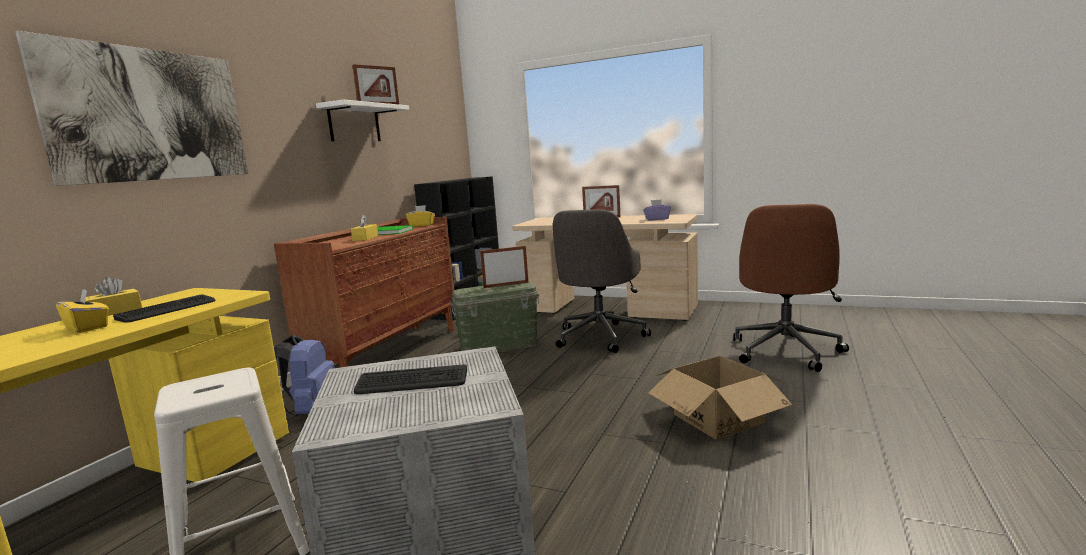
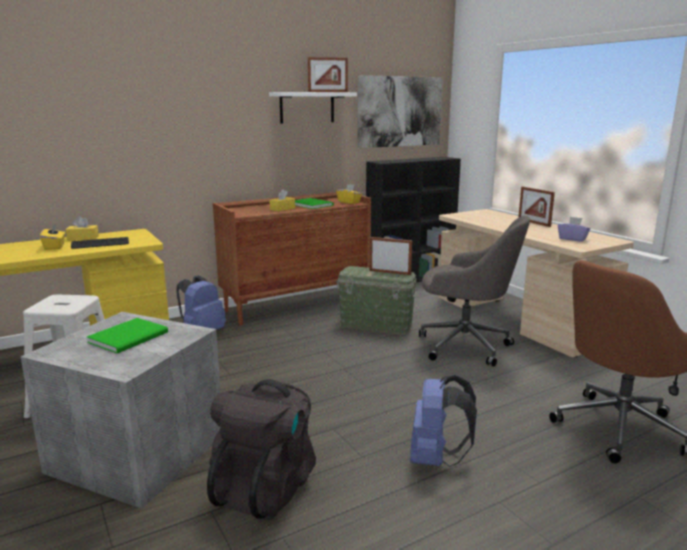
camera: 35 degrees right, 5 degrees up
picture [16,31,248,186] -> picture moved to [357,75,443,148]
keyboard [354,364,467,394] -> green book [87,318,168,354]
grey office chair [553,209,651,353] -> grey office chair turned 120 degrees counterclockwise [419,215,530,367]
cardboard box [648,356,792,440] -> blue backpack [410,375,477,467]
none -> black backpack [207,379,316,520]

